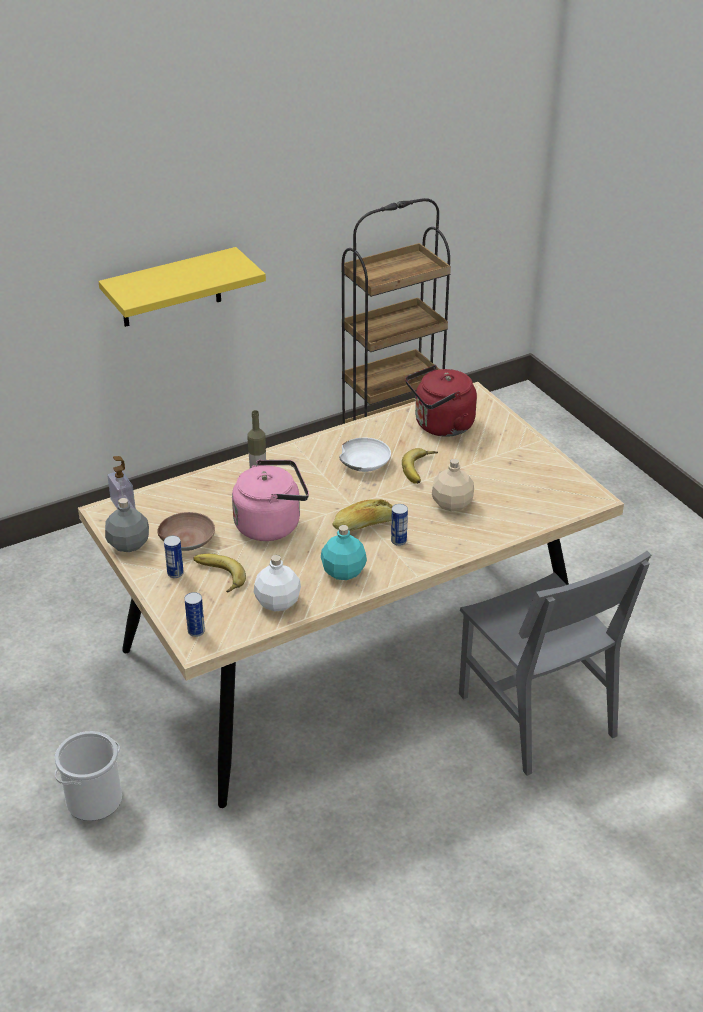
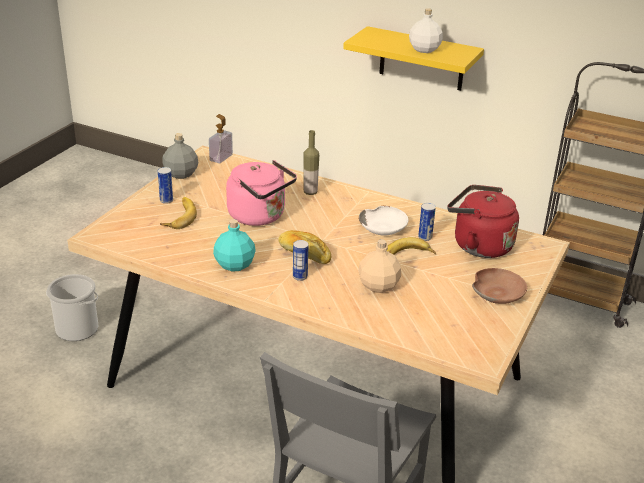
camera: 55 degrees right, 5 degrees down
brown bowl [157,512,215,551] -> brown bowl moved to [472,268,527,304]
can [184,592,205,637] -> can moved to [418,203,436,241]
white bottle [254,555,301,611] -> white bottle moved to [409,8,443,53]

